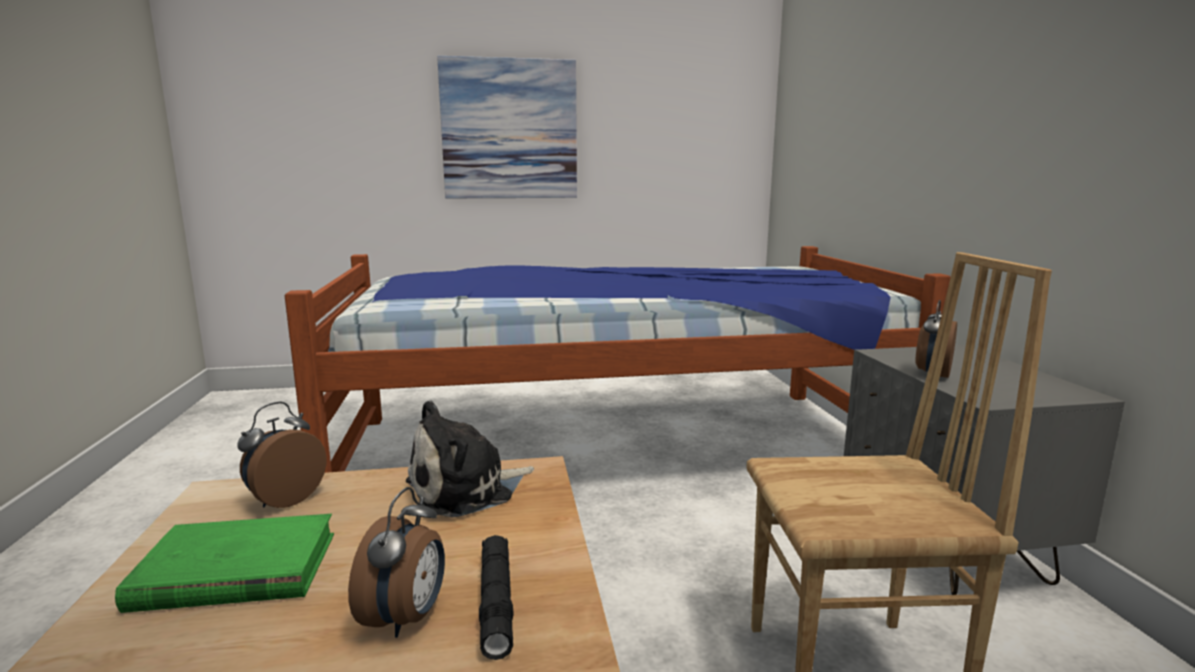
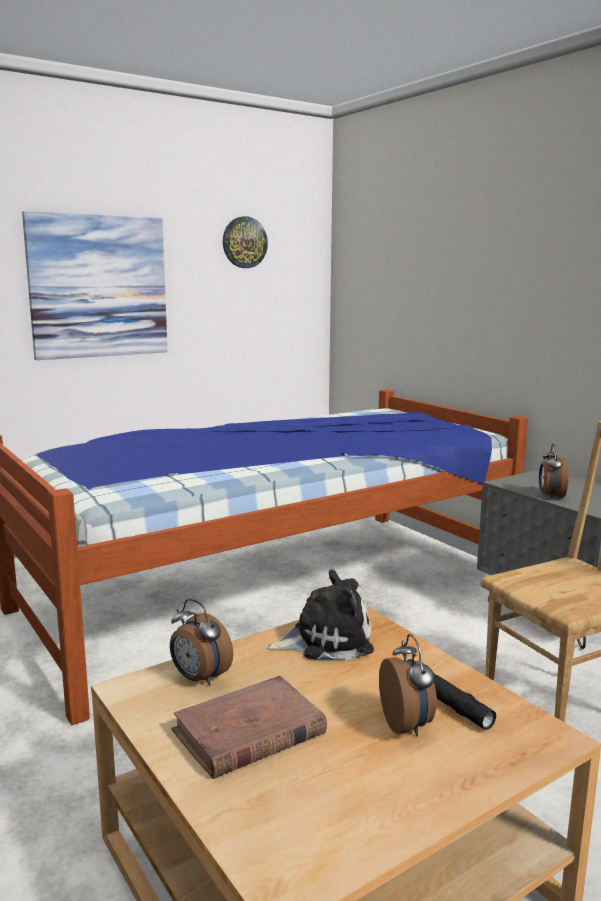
camera: 25 degrees left, 0 degrees up
green book [115,514,334,613] -> brown book [171,676,327,779]
alarm clock [237,401,326,508] -> alarm clock turned 60 degrees counterclockwise [170,599,233,686]
plush toy [406,400,534,518] -> plush toy turned 135 degrees counterclockwise [267,569,374,661]
none -> wall clock [223,216,268,268]

